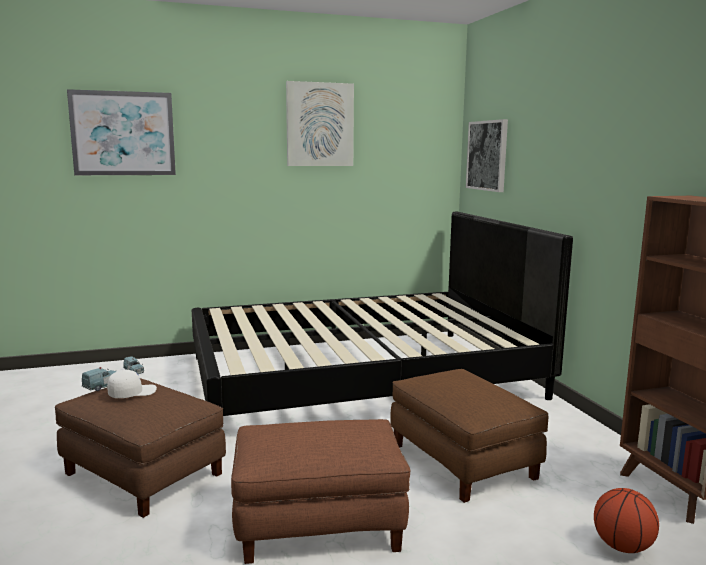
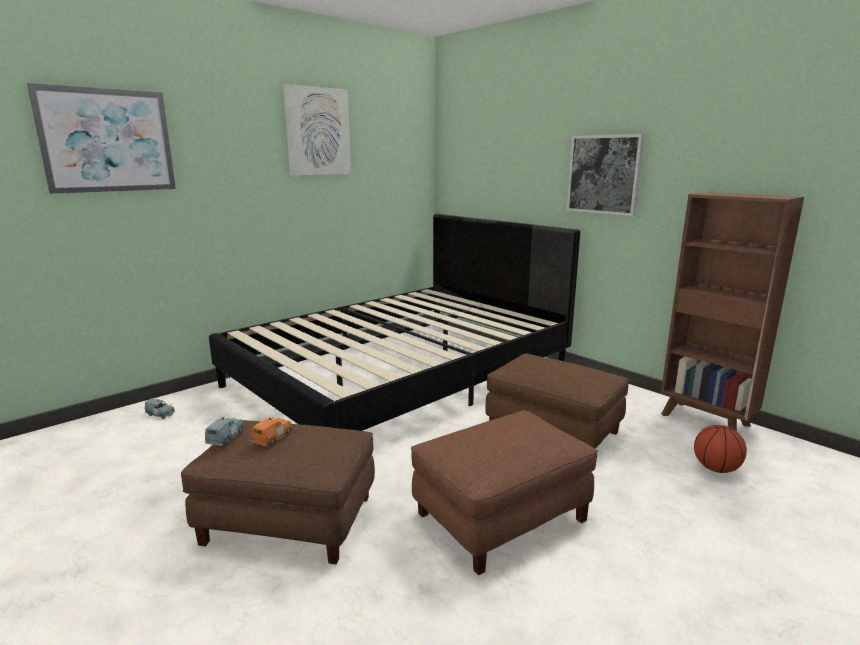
camera: 25 degrees left, 5 degrees up
white cap [107,370,157,398] -> orange toy car [251,417,292,446]
picture [466,119,508,192] -> picture moved to [566,134,645,216]

